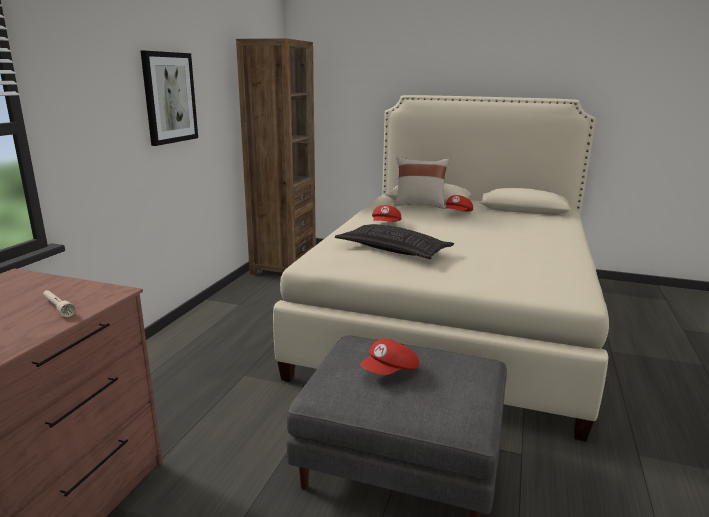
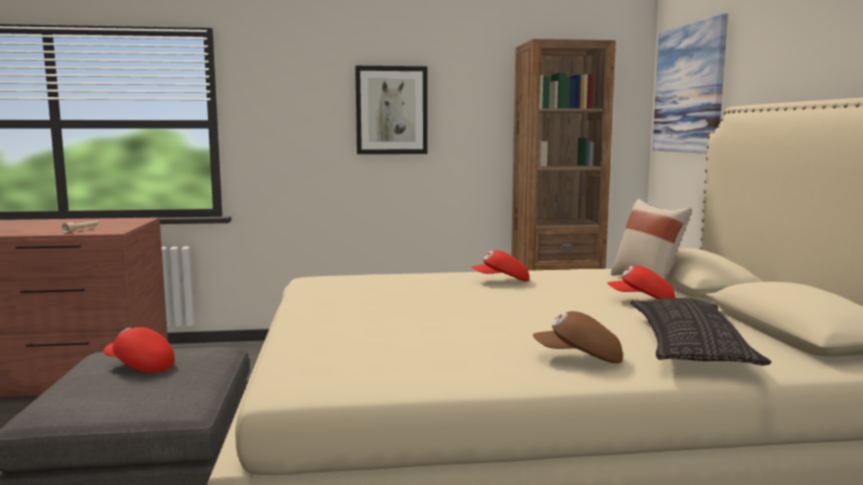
camera: 65 degrees right, 10 degrees down
pillow [335,224,454,259] -> pillow moved to [631,298,771,365]
none -> brown cap [533,311,623,363]
none -> picture [652,13,728,154]

